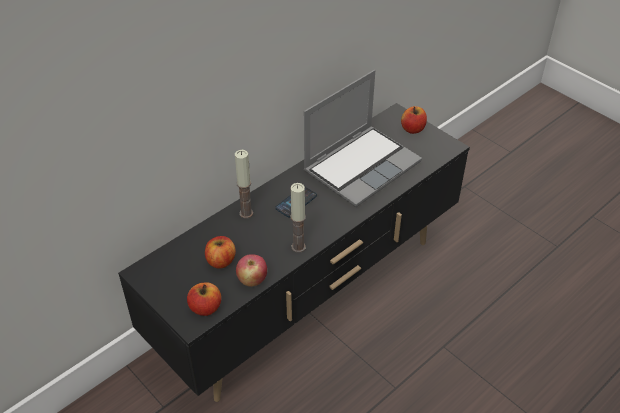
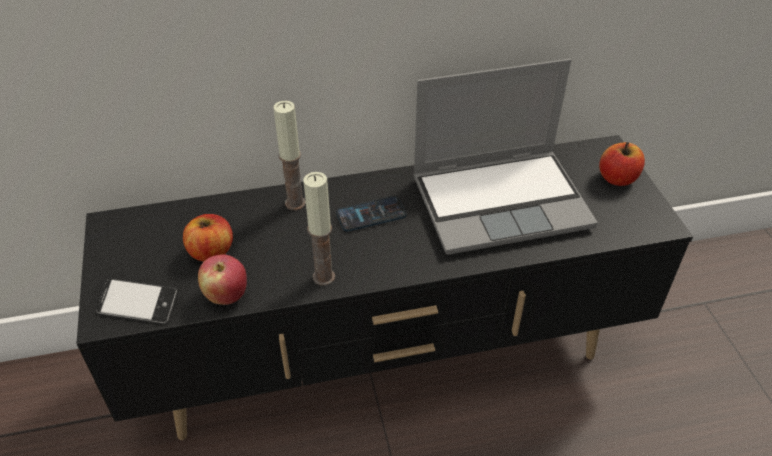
camera: 30 degrees right, 0 degrees up
apple [187,282,221,316] -> phone [97,279,177,323]

